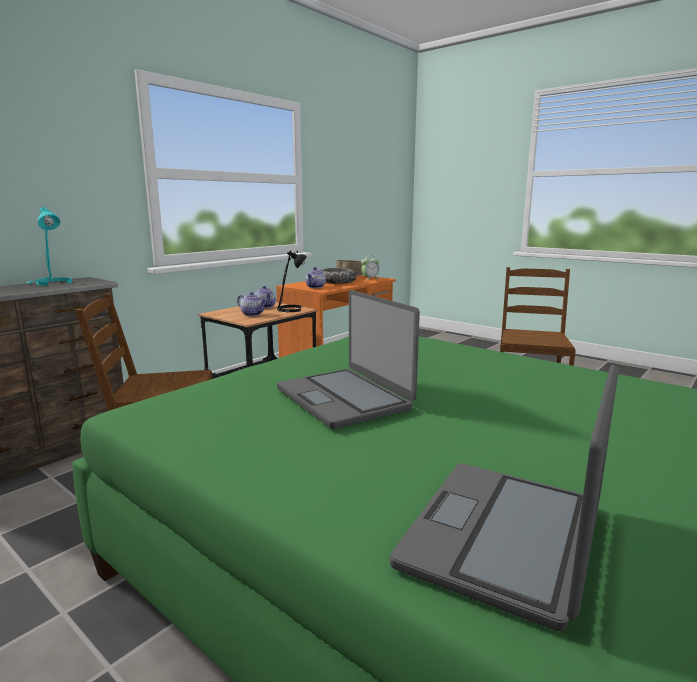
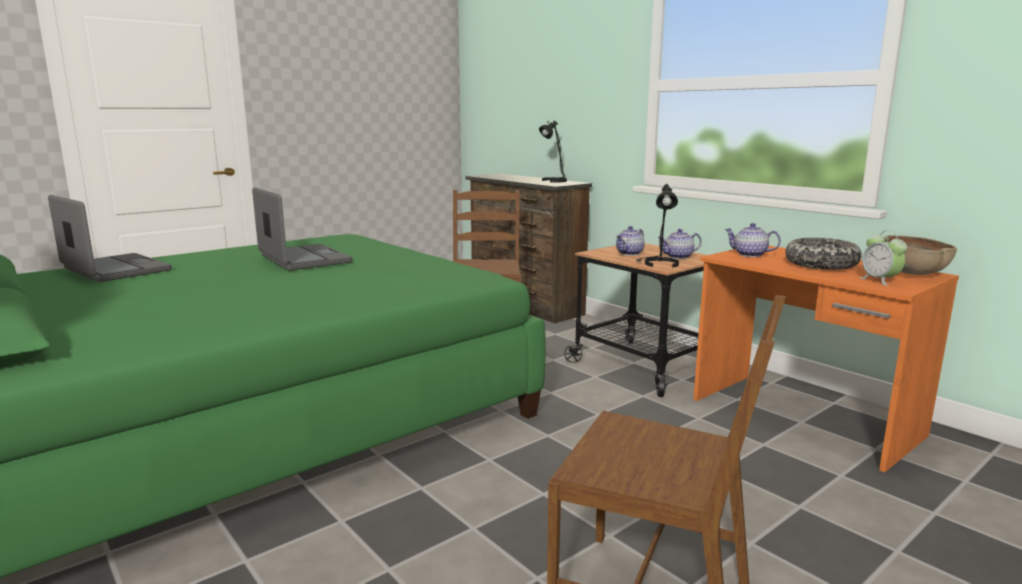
camera: 100 degrees right, 0 degrees up
turquoise table lamp [27,206,72,286] -> black table lamp [539,120,567,183]
laptop [277,290,420,429] -> laptop turned 75 degrees clockwise [252,187,353,271]

